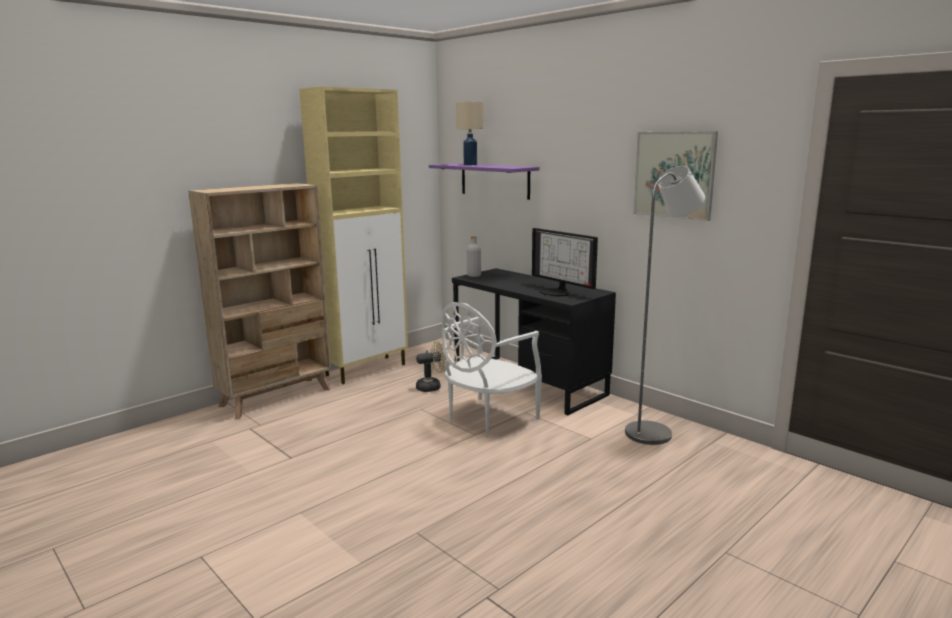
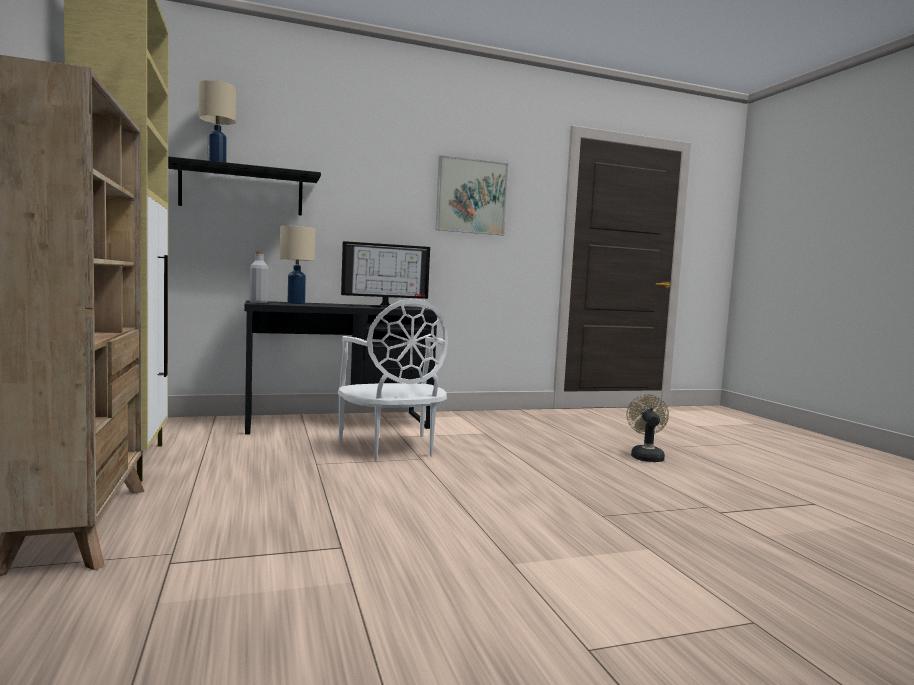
camera: 65 degrees left, 10 degrees down
beige fan [416,340,446,392] -> beige fan moved to [626,394,669,462]
purple shelf [429,163,540,200] -> black shelf [168,156,321,216]
grey floor lamp [625,166,705,445] -> none
none -> beige table lamp [280,226,316,304]

